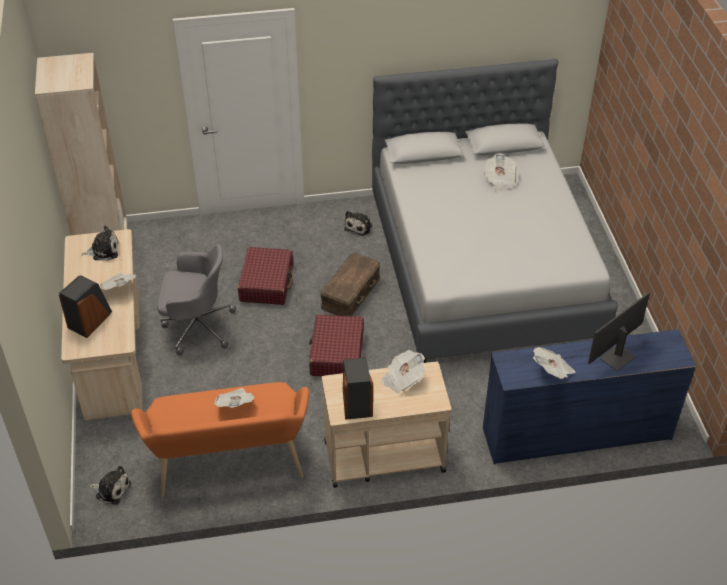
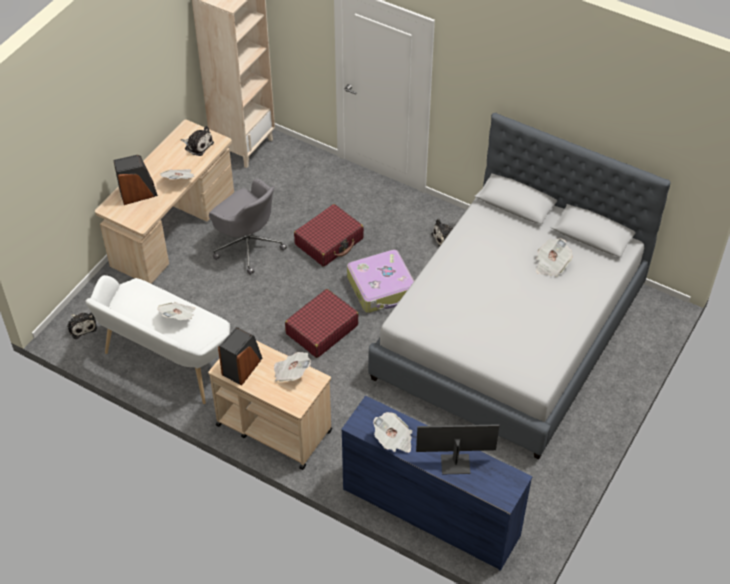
camera: 40 degrees right, 5 degrees up
orange bench [131,382,309,497] -> white bench [85,275,230,404]
brown storage box [320,253,380,316] -> suitcase [347,249,414,313]

